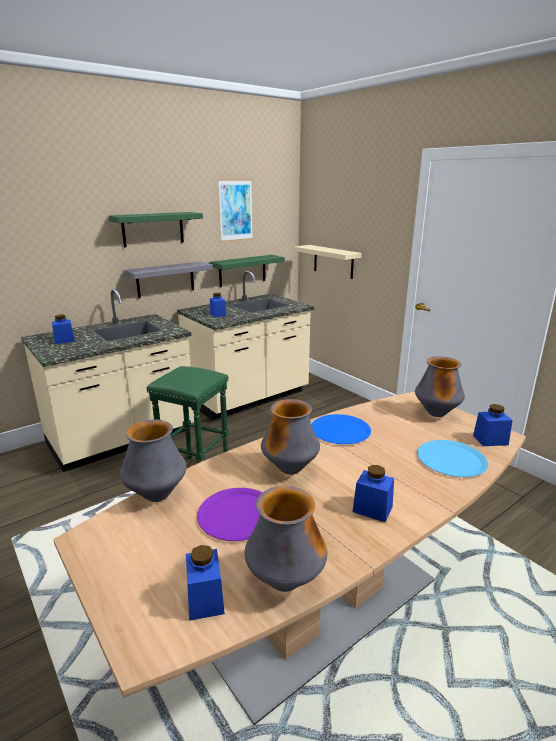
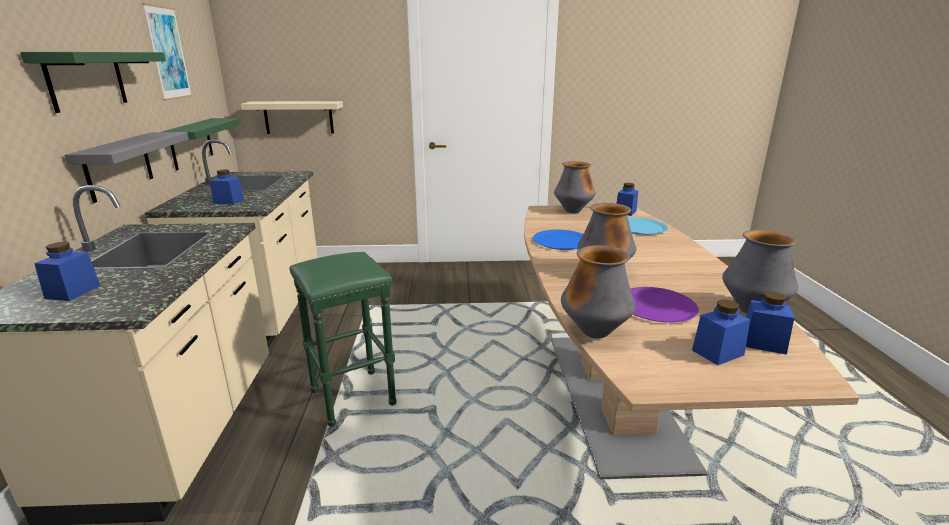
camera: 55 degrees left, 0 degrees up
blue jar [353,465,394,522] -> blue jar moved to [692,300,750,365]

